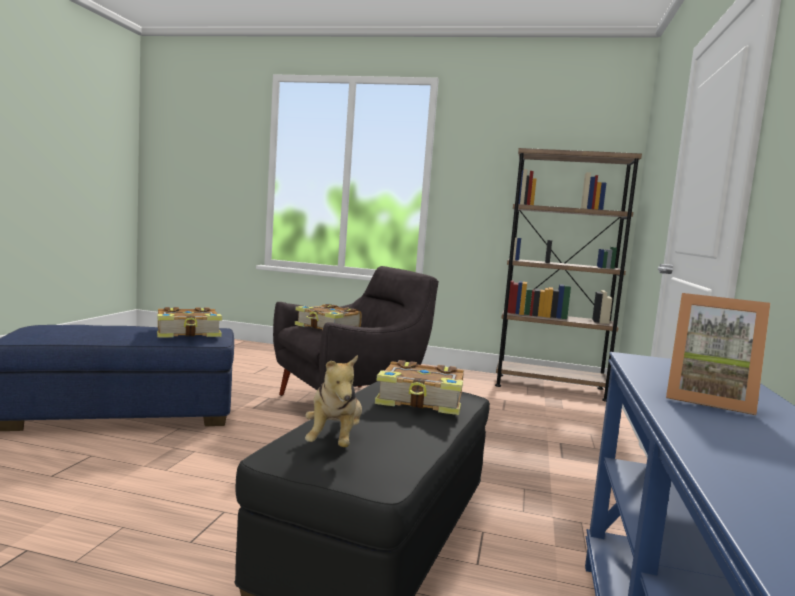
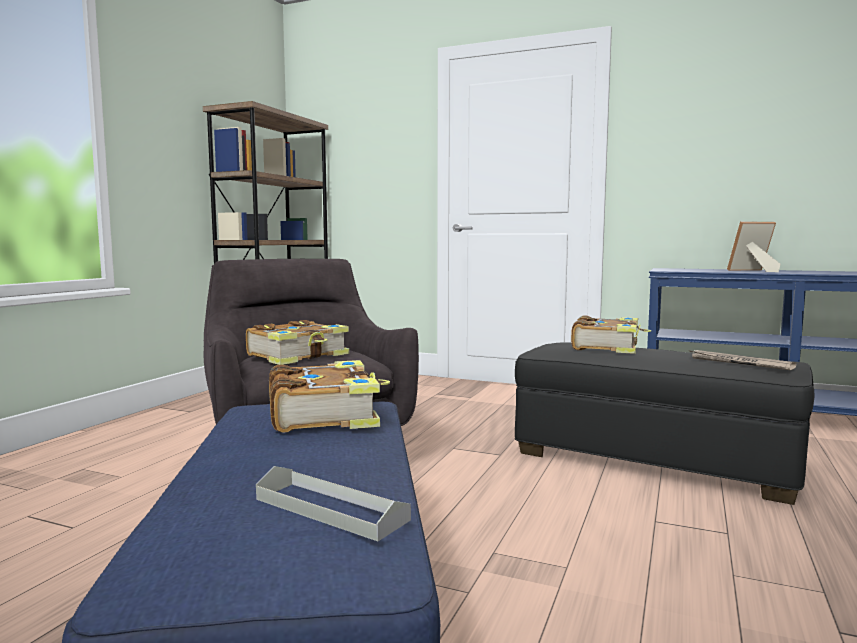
camera: 80 degrees left, 0 degrees up
plush toy [305,355,362,447] -> newspaper [688,350,796,370]
picture frame [666,293,770,415] -> picture frame turned 135 degrees counterclockwise [727,222,780,272]
none -> grey tray [256,466,411,541]

